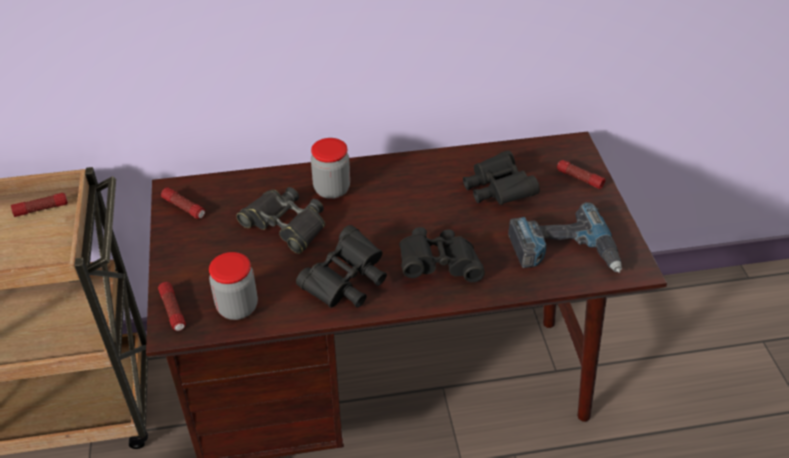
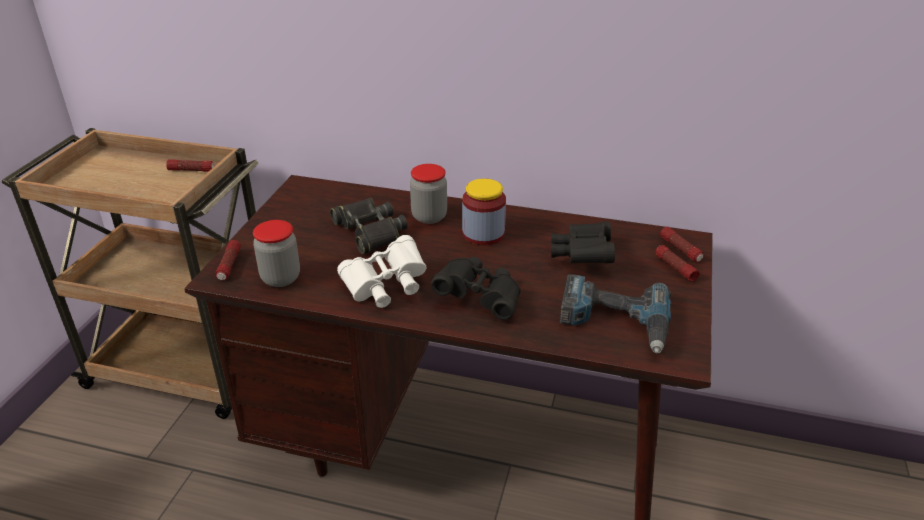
camera: 25 degrees right, 10 degrees down
flashlight [161,187,205,219] -> flashlight moved to [660,227,704,262]
black binoculars [296,225,387,308] -> white binoculars [337,235,427,308]
none -> jar [462,179,506,245]

